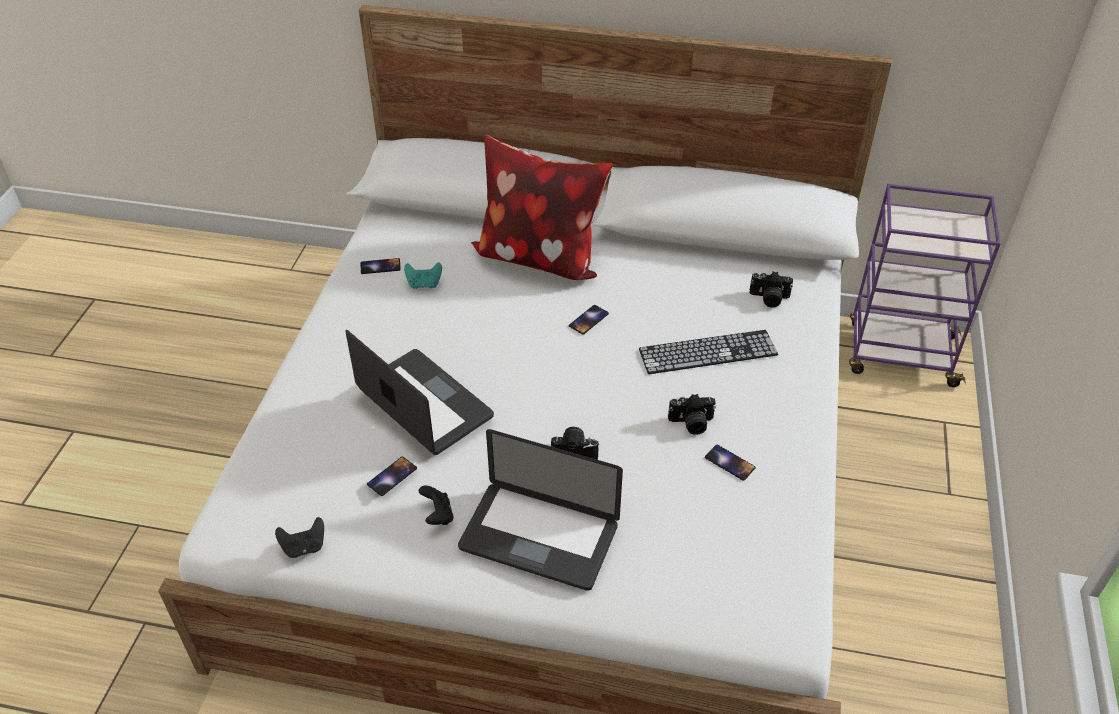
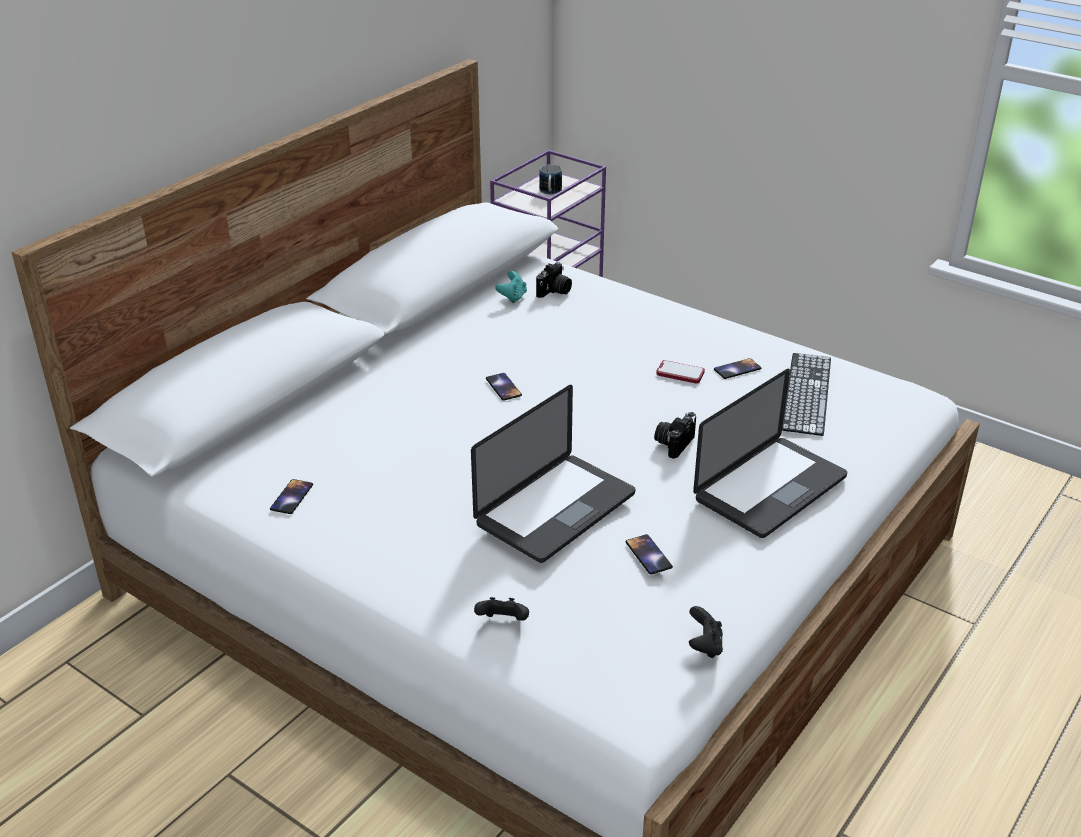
camera: 65 degrees left, 10 degrees down
laptop [345,330,494,455] -> laptop turned 150 degrees clockwise [471,385,635,563]
turquoise game controller [404,262,442,289] -> turquoise game controller moved to [495,271,527,303]
black game controller [419,486,454,525] -> black game controller moved to [474,597,529,621]
pillow [471,135,613,280] -> none
keyboard [639,330,778,374] -> keyboard moved to [782,353,831,436]
camera [668,394,716,435] -> phone [656,360,705,383]
none -> mug [539,164,562,195]

